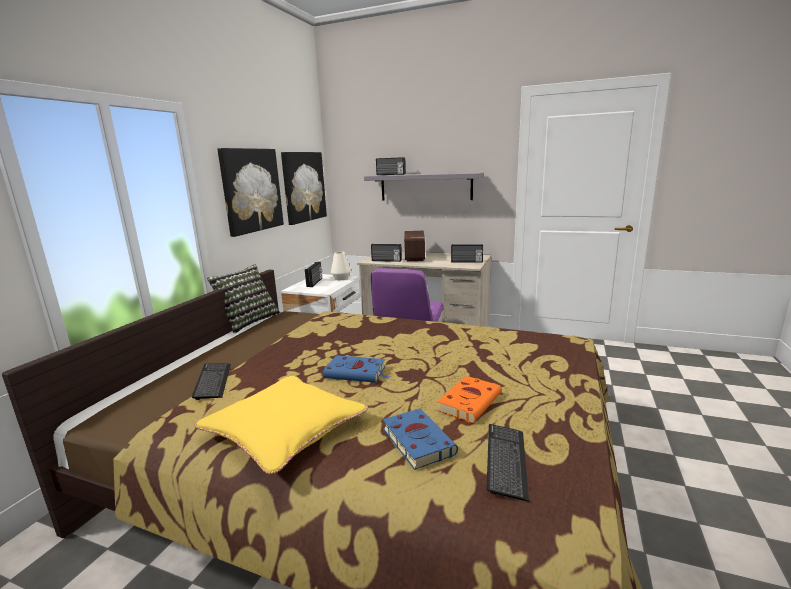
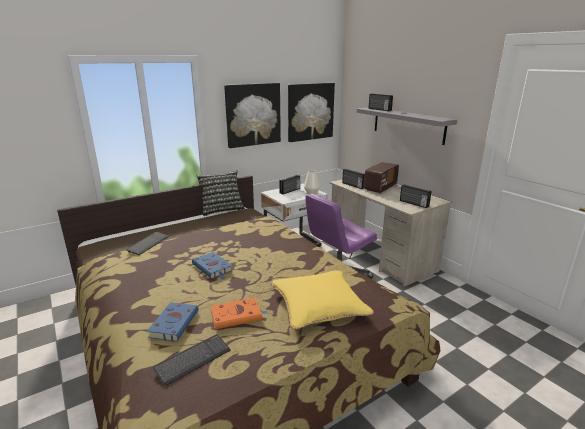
camera: 35 degrees right, 5 degrees up
yellow pillow [194,376,368,474] -> yellow pillow moved to [271,270,374,329]

